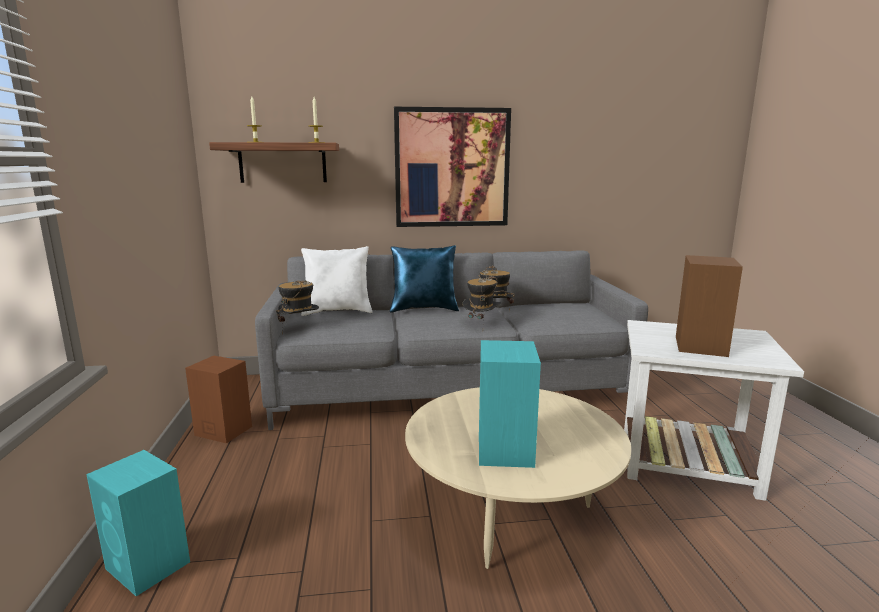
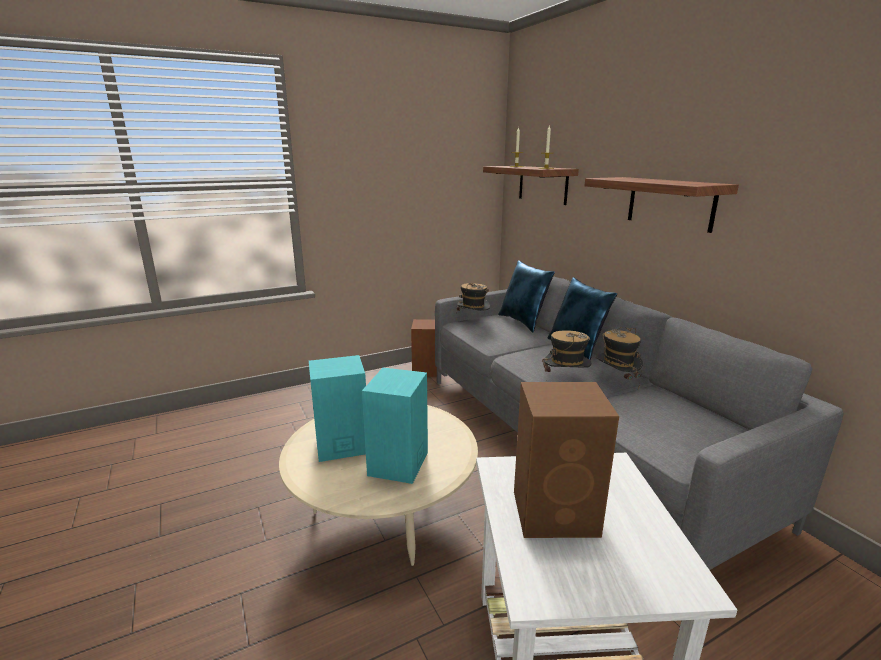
camera: 70 degrees right, 5 degrees up
turquoise speaker [86,450,190,596] -> turquoise speaker moved to [362,368,428,484]
white pillow [301,246,373,316] -> blue pillow [498,260,555,333]
picture [394,107,511,227] -> shelf [584,177,739,233]

